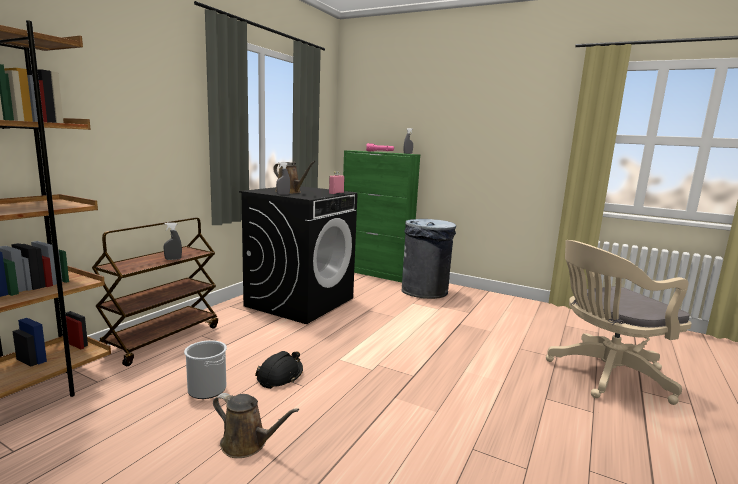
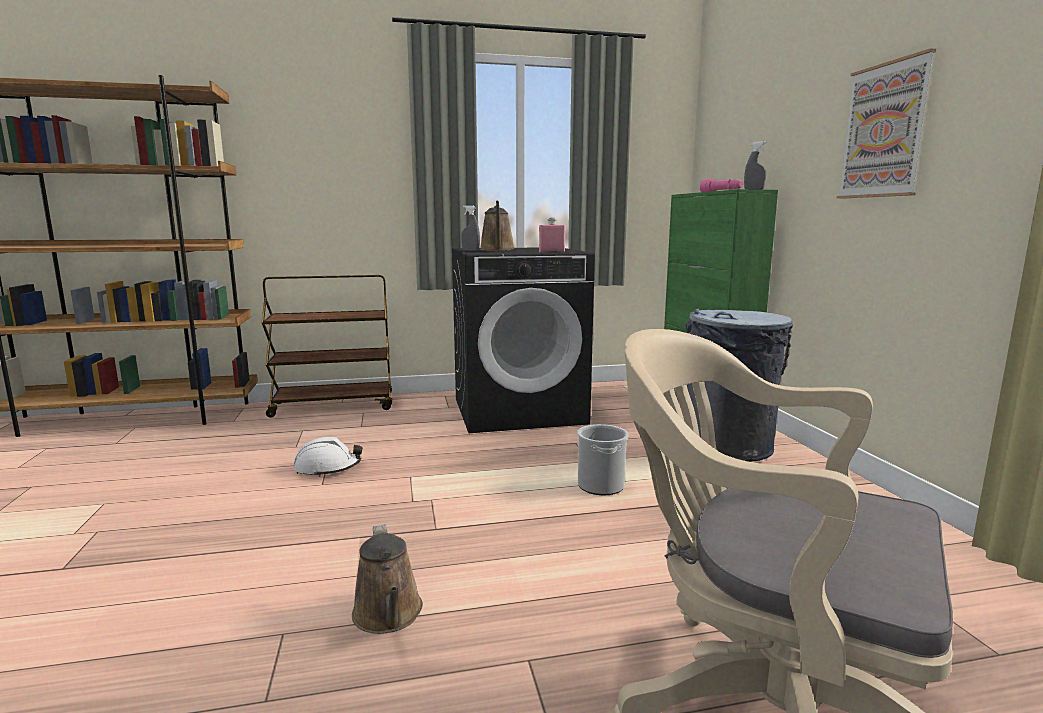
camera: 50 degrees right, 0 degrees up
grey spray bottle [164,223,182,260] -> none
bucket [184,340,227,399] -> bucket moved to [577,424,628,495]
brown watering can [213,393,299,458] -> brown watering can moved to [352,524,423,634]
black hard hat [255,351,303,389] -> white hard hat [293,437,362,477]
none -> picture [837,48,936,199]

